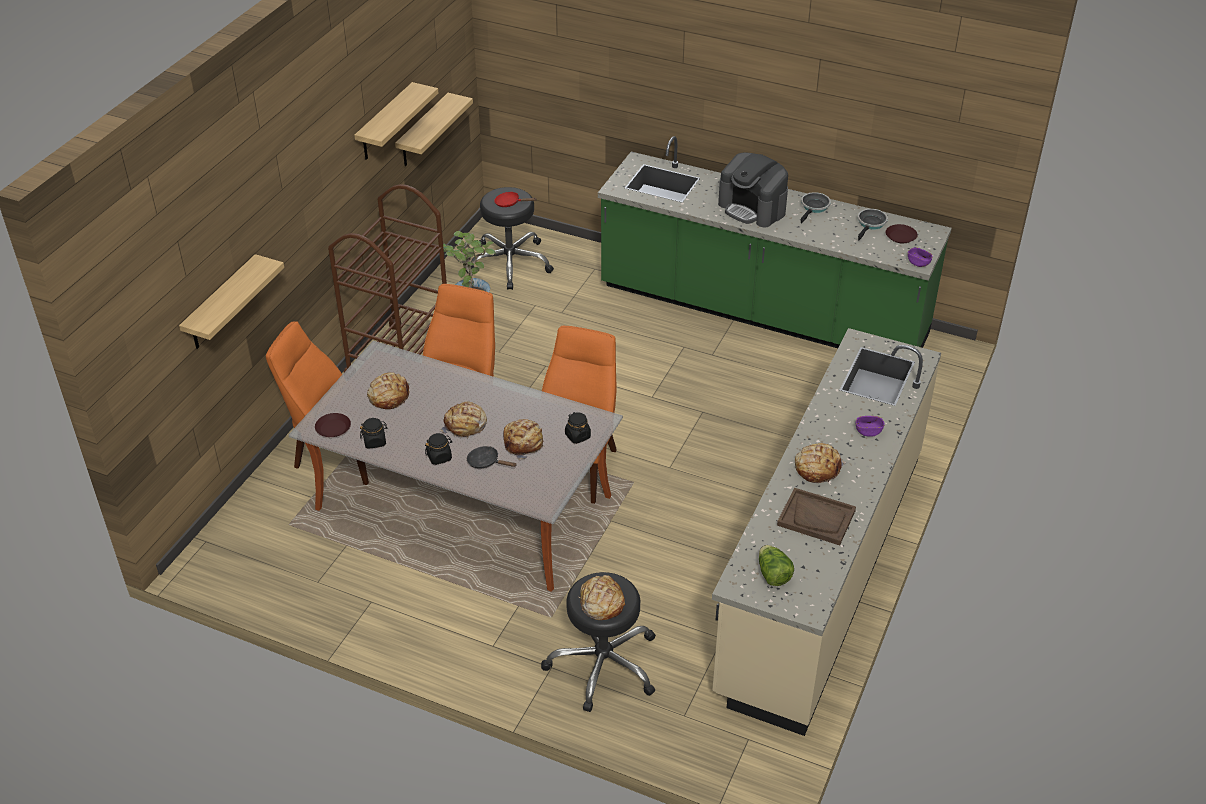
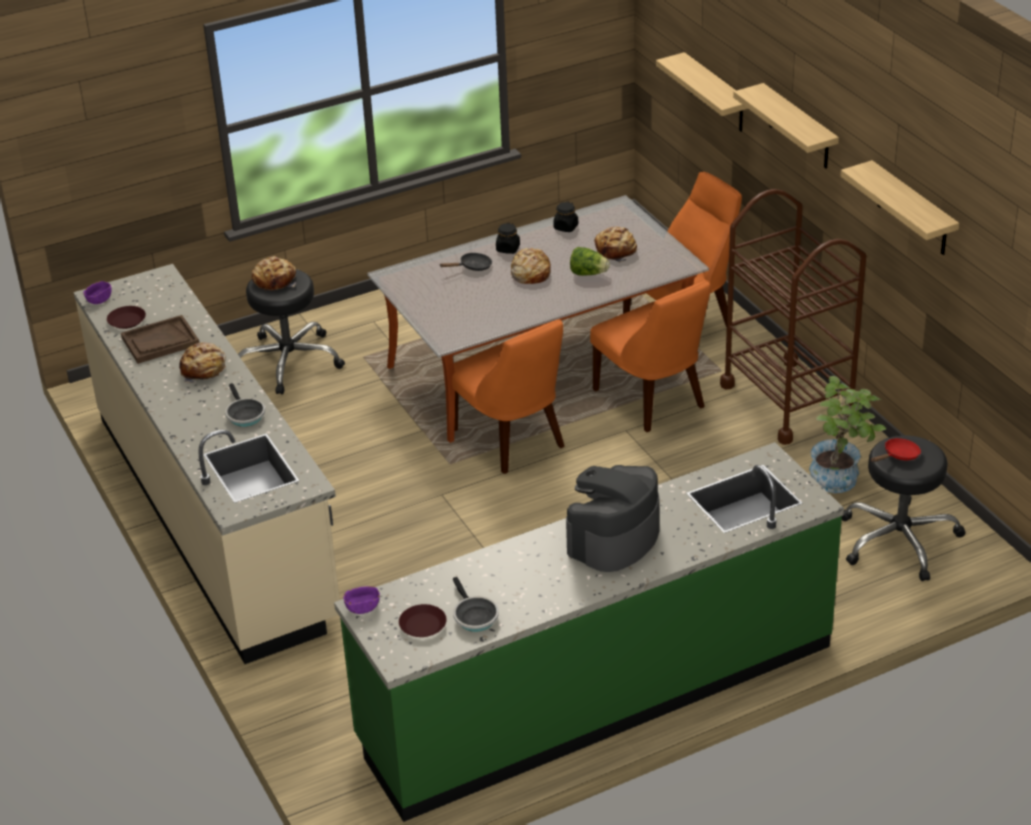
camera: 130 degrees right, 5 degrees down
brown plate [315,413,351,437] -> brown plate moved to [107,306,146,329]
shelf [395,93,473,166] -> shelf moved to [733,83,839,169]
bread [503,419,544,460] -> none
black jar [565,412,591,444] -> none
coffee machine [718,152,788,228] -> coffee machine turned 45 degrees counterclockwise [566,465,659,572]
lettuce [759,545,794,586] -> lettuce moved to [570,247,610,276]
frying pan [801,192,831,224] -> frying pan moved to [225,383,265,427]
purple bowl [856,416,885,437] -> purple bowl moved to [83,281,112,304]

